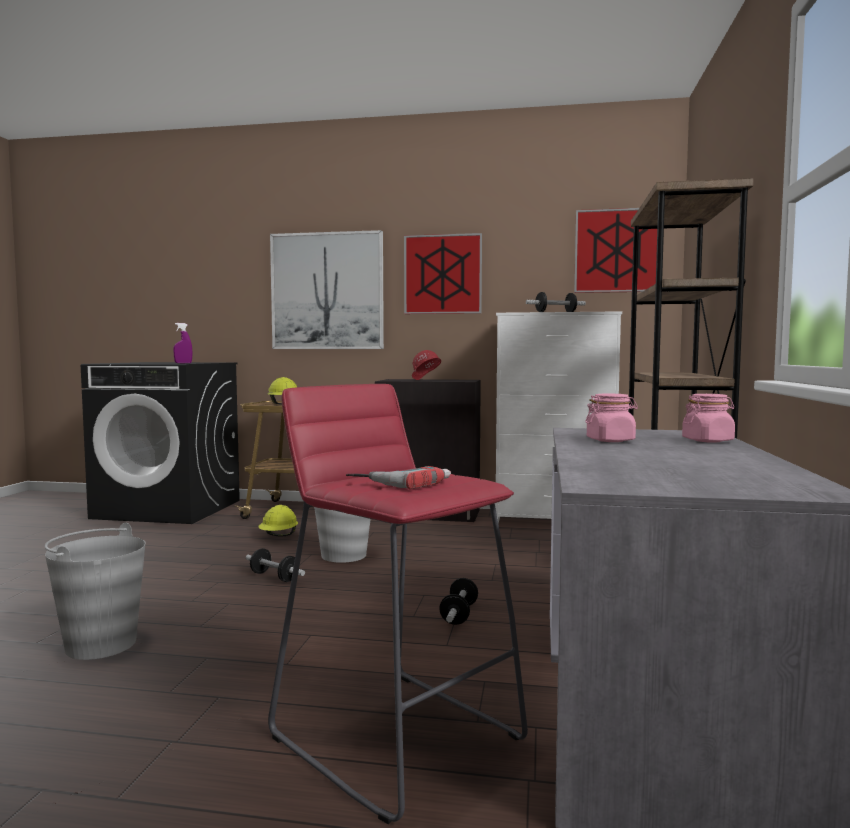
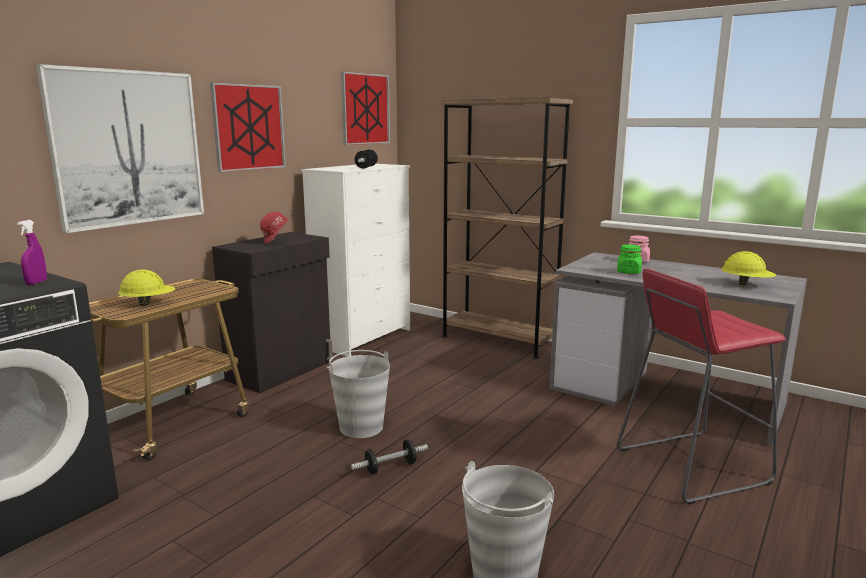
camera: 65 degrees left, 10 degrees up
yellow hard hat [258,505,298,537] -> yellow hard hat moved to [721,251,776,285]
power drill [346,466,451,489] -> none
dumbbell [439,578,478,625] -> none
pink jar [585,394,638,442] -> green jar [617,244,642,274]

